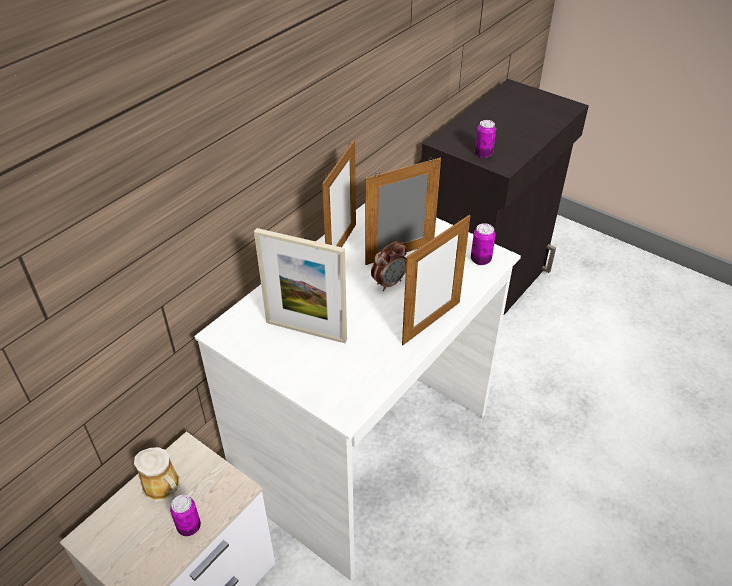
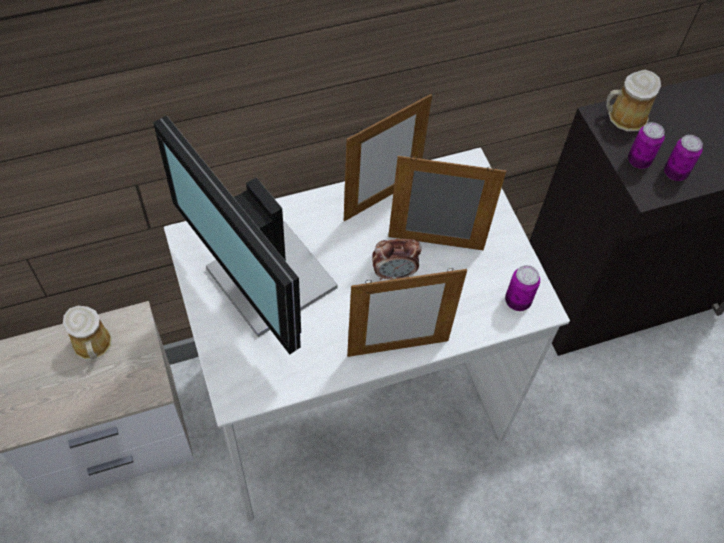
camera: 30 degrees right, 15 degrees up
can [170,495,201,536] -> can moved to [664,135,703,181]
picture frame [254,228,347,343] -> monitor [153,116,338,355]
none -> mug [606,70,661,131]

